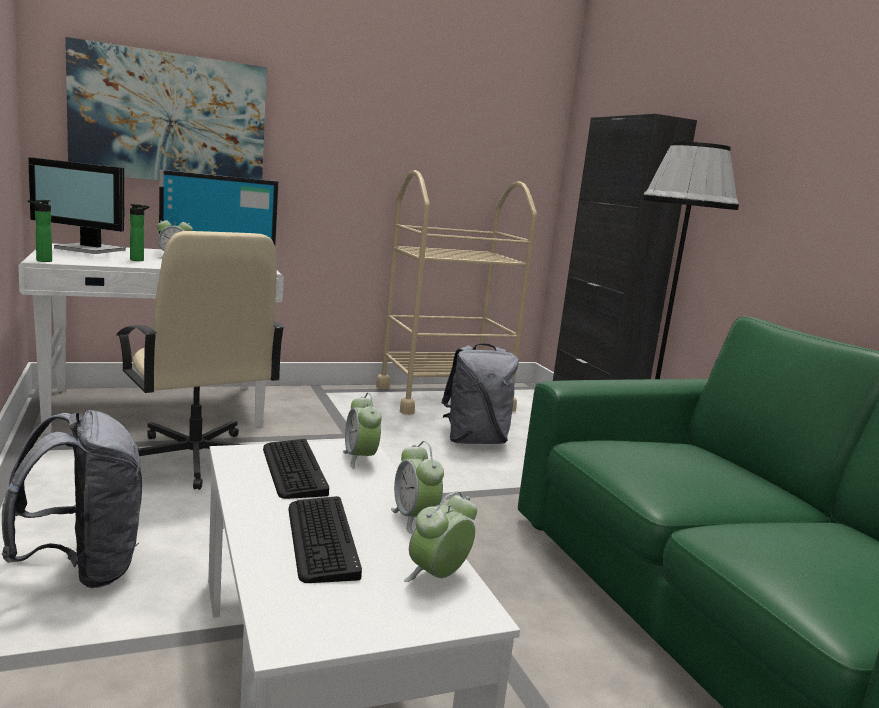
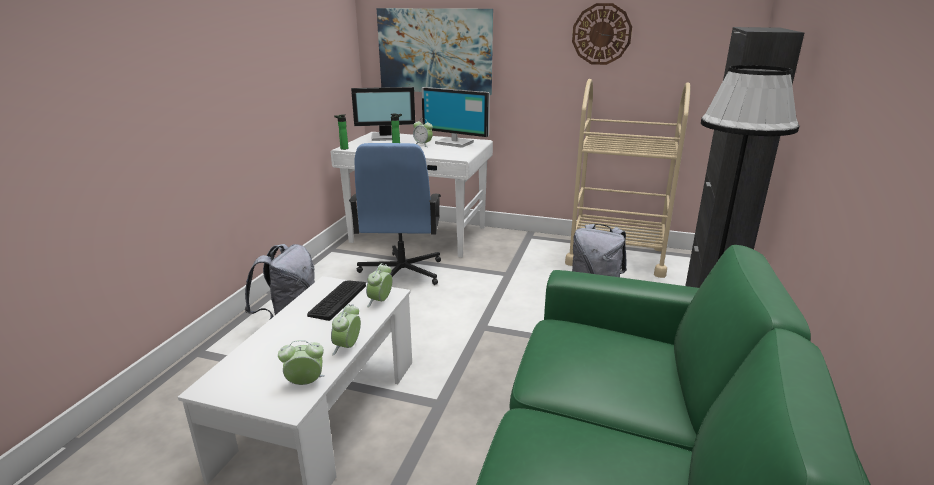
camera: 40 degrees right, 10 degrees up
monitor [28,157,126,254] -> monitor turned 60 degrees counterclockwise [351,87,415,141]
beige office chair [116,231,285,490] -> blue office chair [349,143,441,285]
keyboard [288,496,362,583] -> none
none -> wall clock [572,3,632,65]

